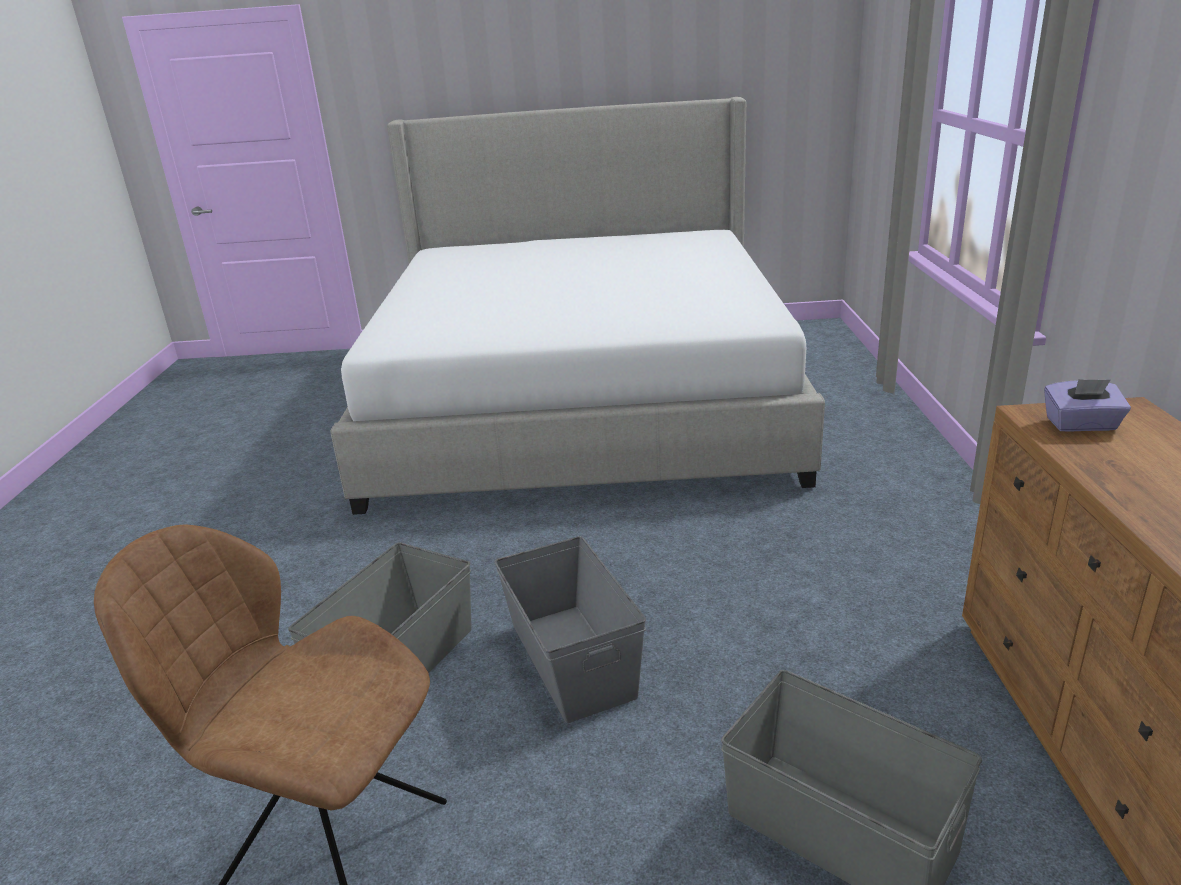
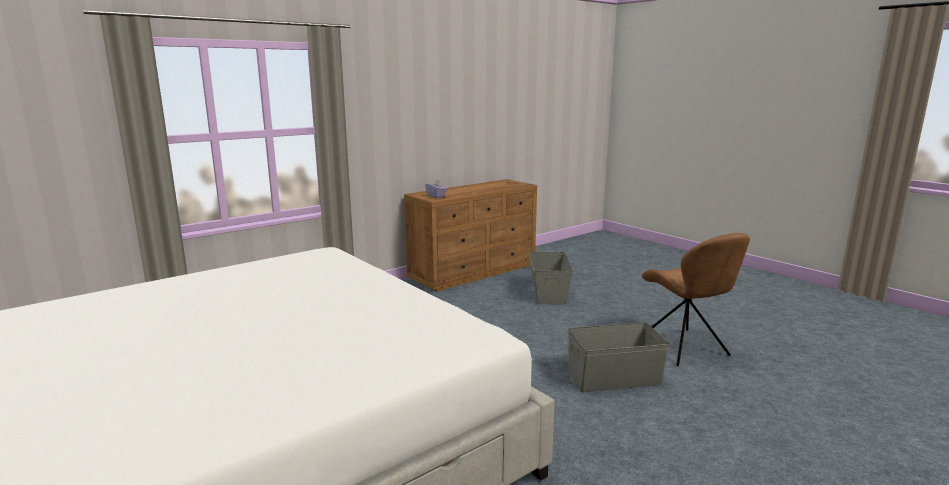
camera: 130 degrees left, 10 degrees down
grey storage box [494,536,646,723] -> none

